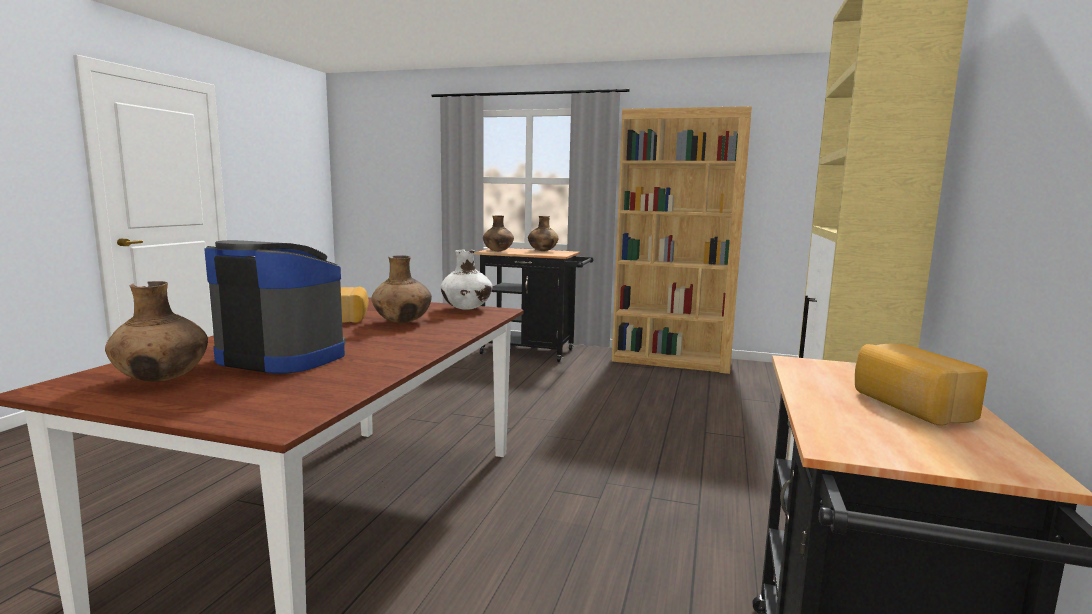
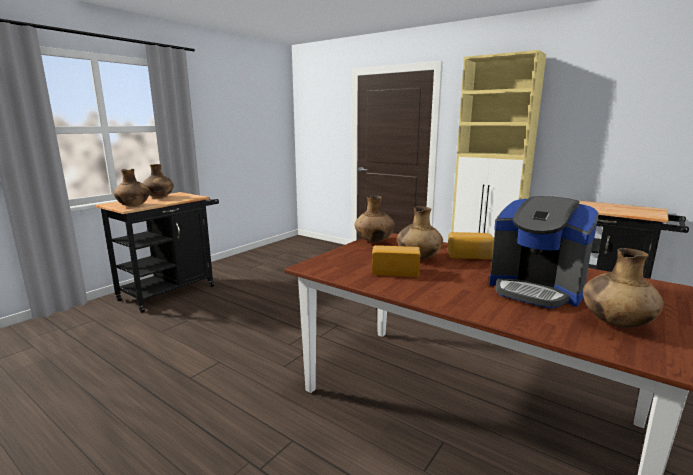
camera: 70 degrees left, 5 degrees up
coffee machine [204,240,345,374] -> coffee machine turned 90 degrees counterclockwise [489,196,599,309]
white vase [440,249,492,310] -> brown vase [354,196,395,242]
brown bookcase [612,106,752,374] -> none
bread [855,344,988,426] -> bread moved to [448,232,494,259]

